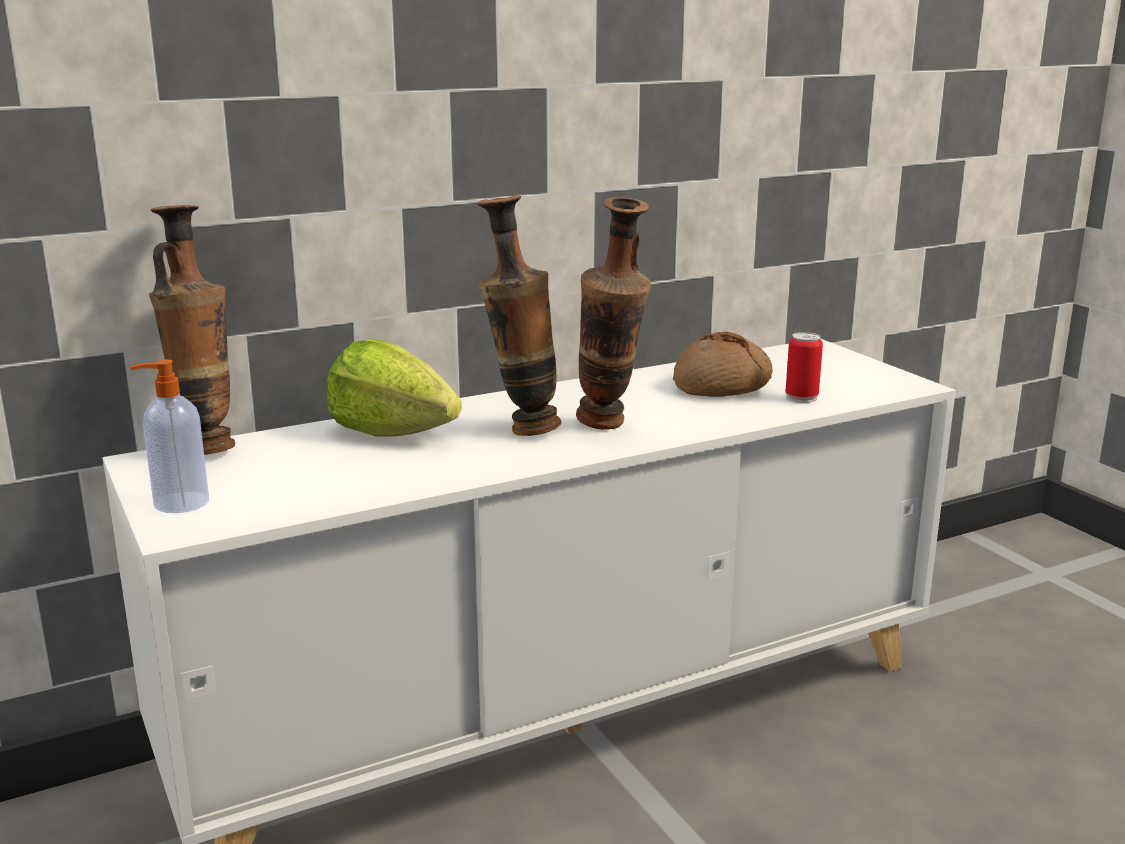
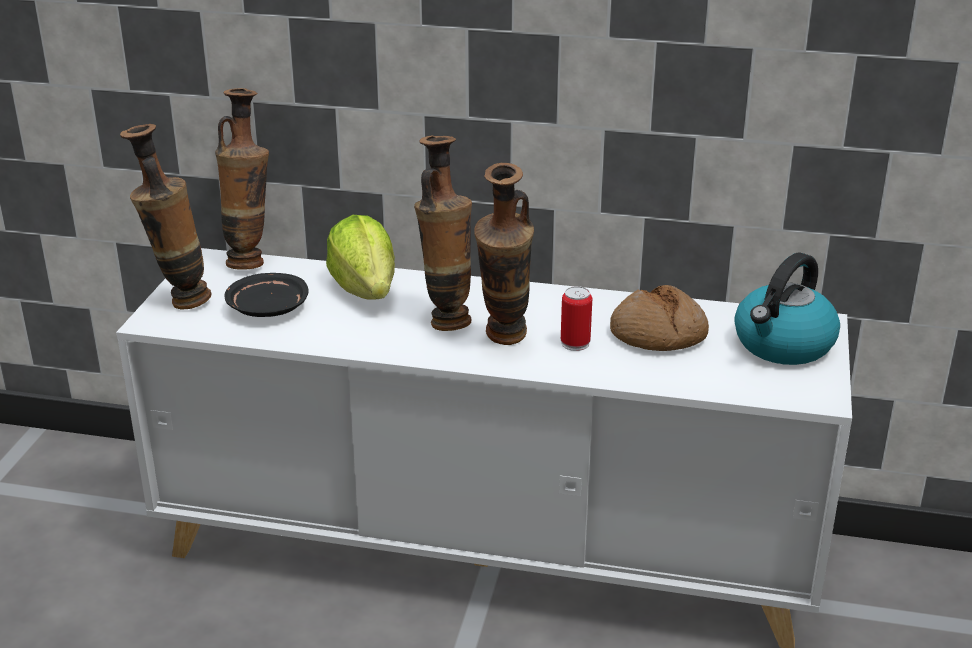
camera: 40 degrees right, 10 degrees up
soap dispenser [130,360,209,513] -> vase [120,124,212,309]
can [786,332,823,403] -> can moved to [561,286,592,351]
none -> black plate [225,273,309,317]
none -> kettle [734,252,840,365]

